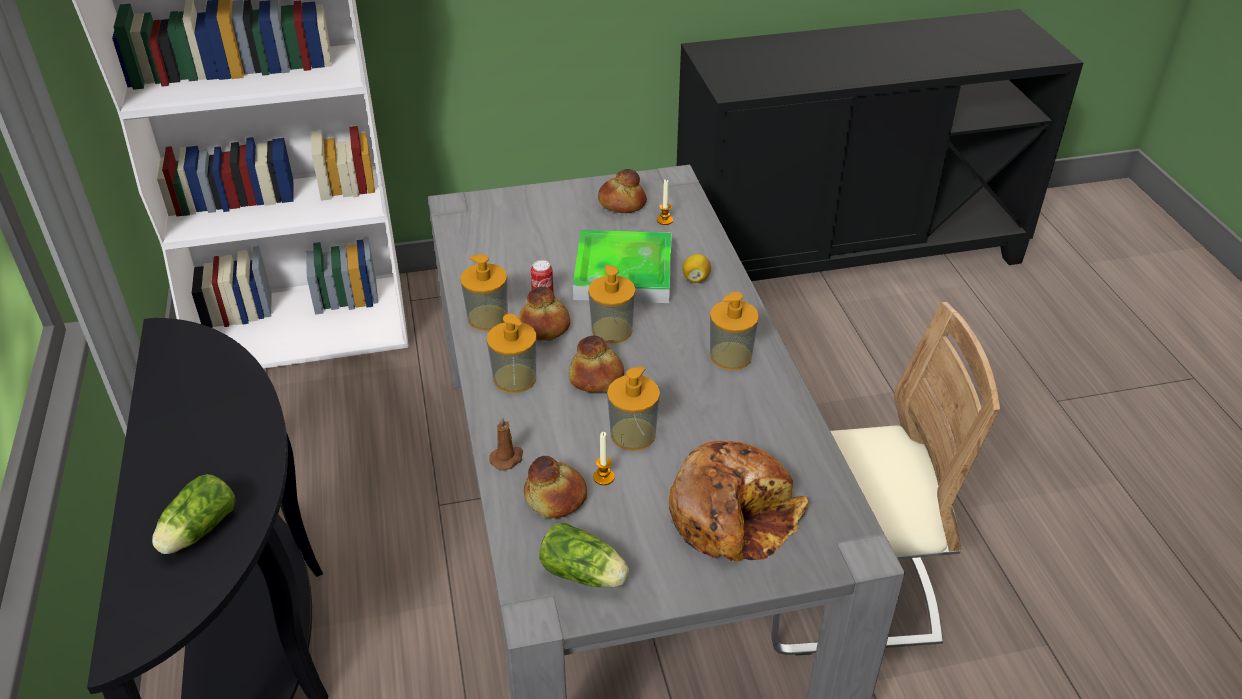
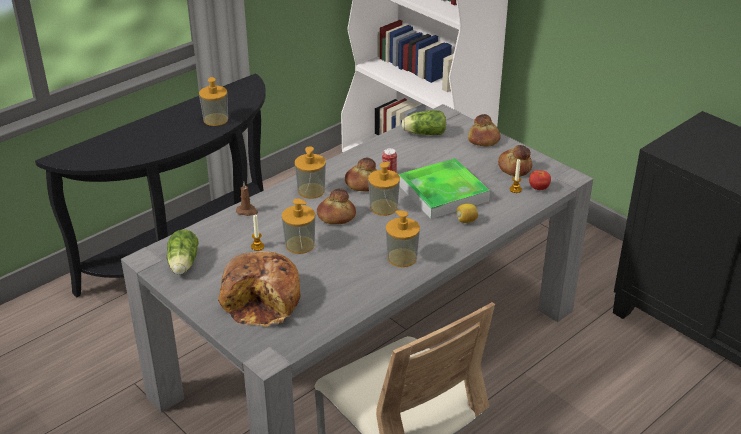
camera: 60 degrees right, 5 degrees down
lettuce [152,474,236,554] -> lettuce moved to [401,110,446,135]
soap dispenser [460,255,508,331] -> soap dispenser moved to [199,77,228,126]
bread [524,456,587,518] -> bread moved to [468,114,501,146]
none -> tomato [529,170,551,190]

